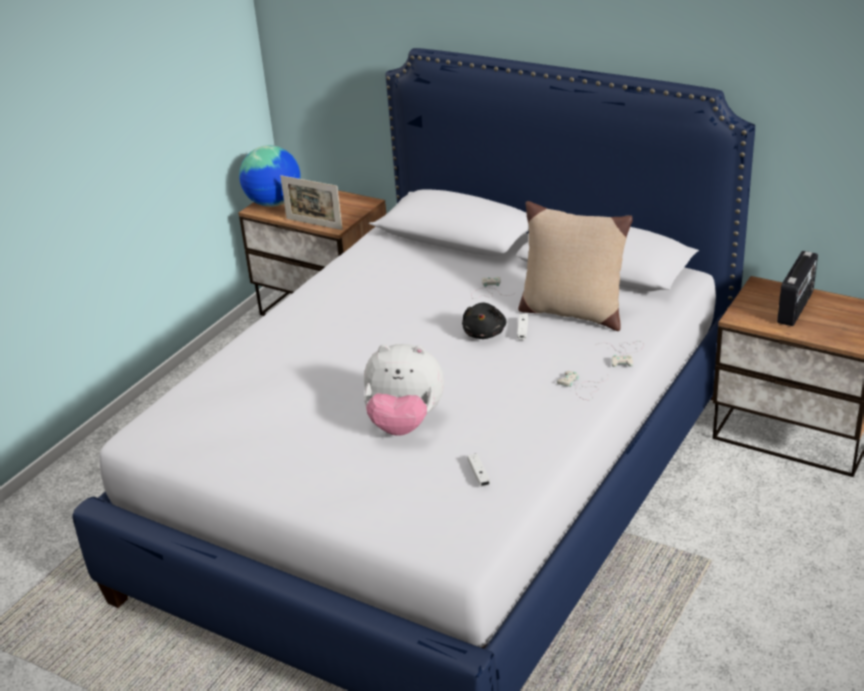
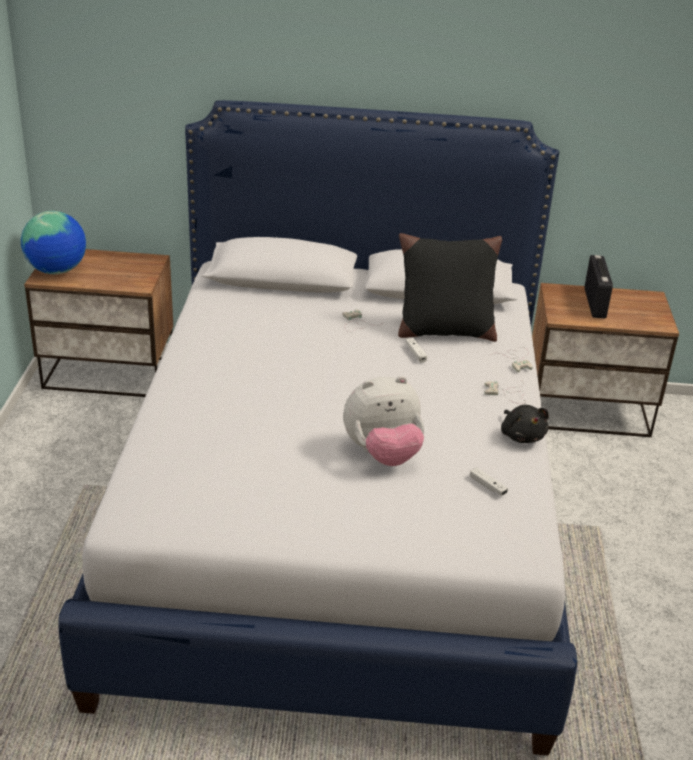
camera: 30 degrees left, 0 degrees up
picture frame [280,175,342,230] -> none
black plush toy [462,302,506,339] -> black plush toy moved to [501,405,549,443]
beige pillow [518,201,633,331] -> black pillow [398,233,502,342]

